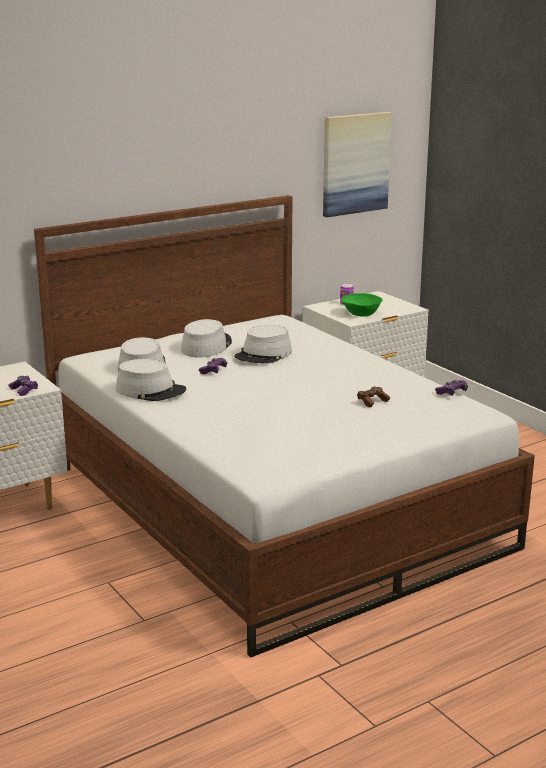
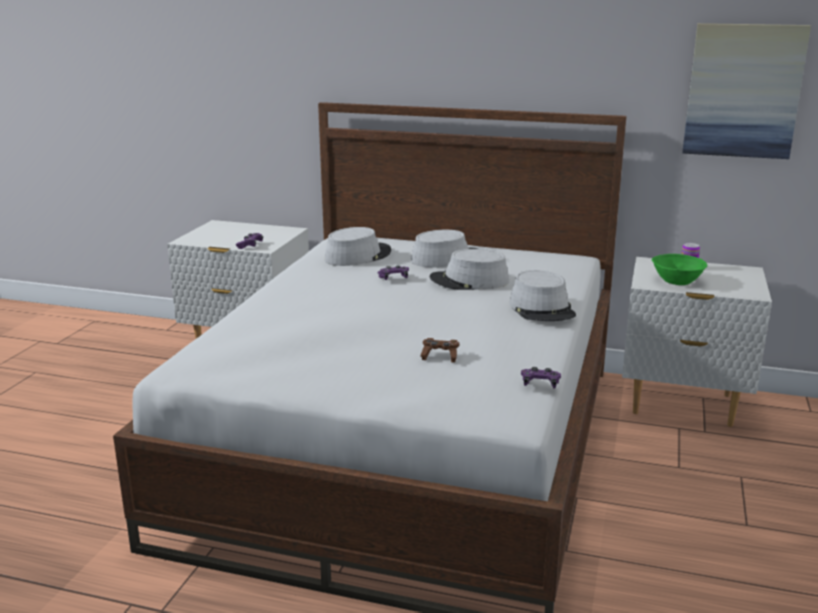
camera: 50 degrees right, 0 degrees up
grey hat [116,359,186,401] -> grey hat moved to [509,270,576,321]

